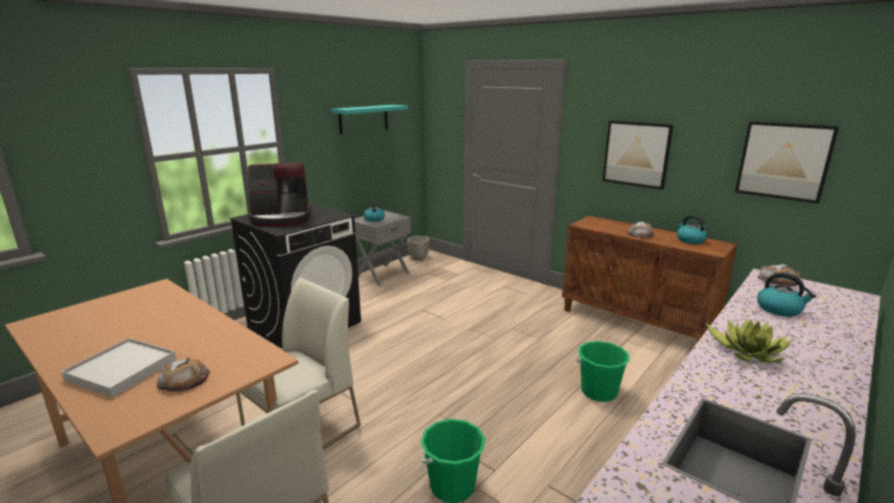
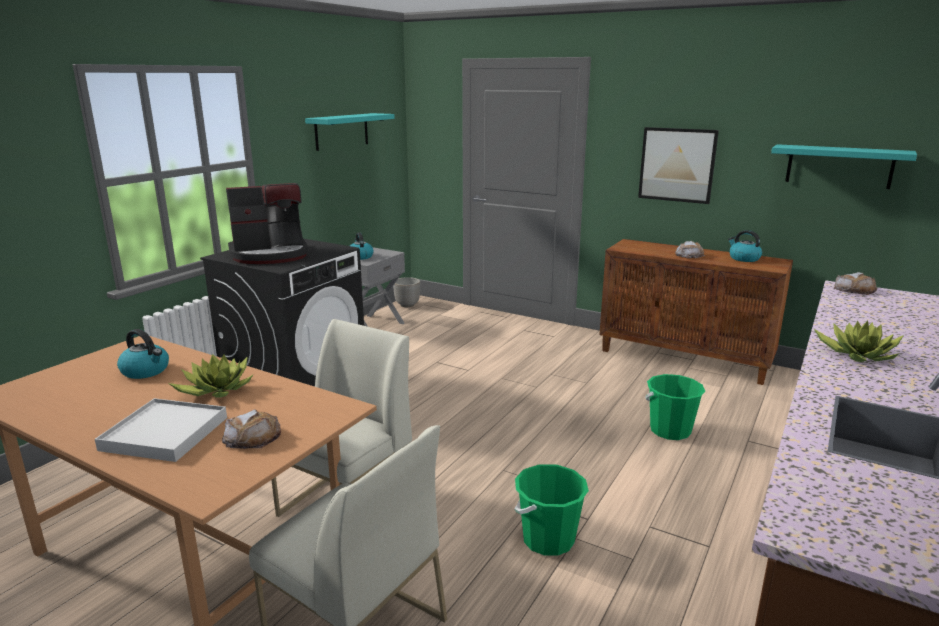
camera: 10 degrees left, 0 degrees up
picture [735,121,839,204] -> turquoise shelf [771,144,917,189]
kettle [757,273,816,317] -> kettle moved to [117,329,169,379]
none -> potted plant [168,354,253,398]

